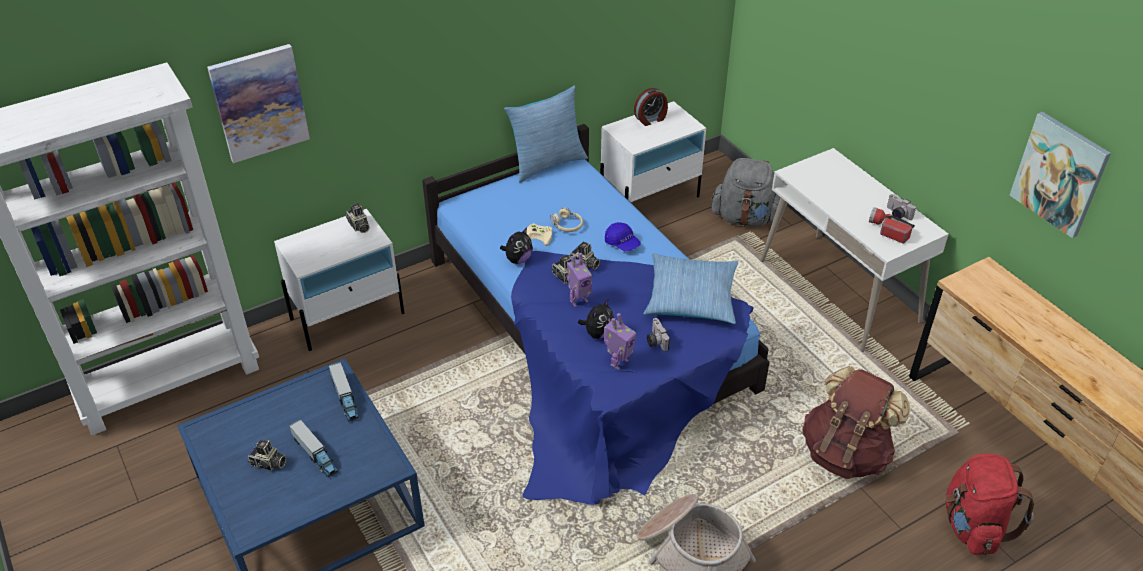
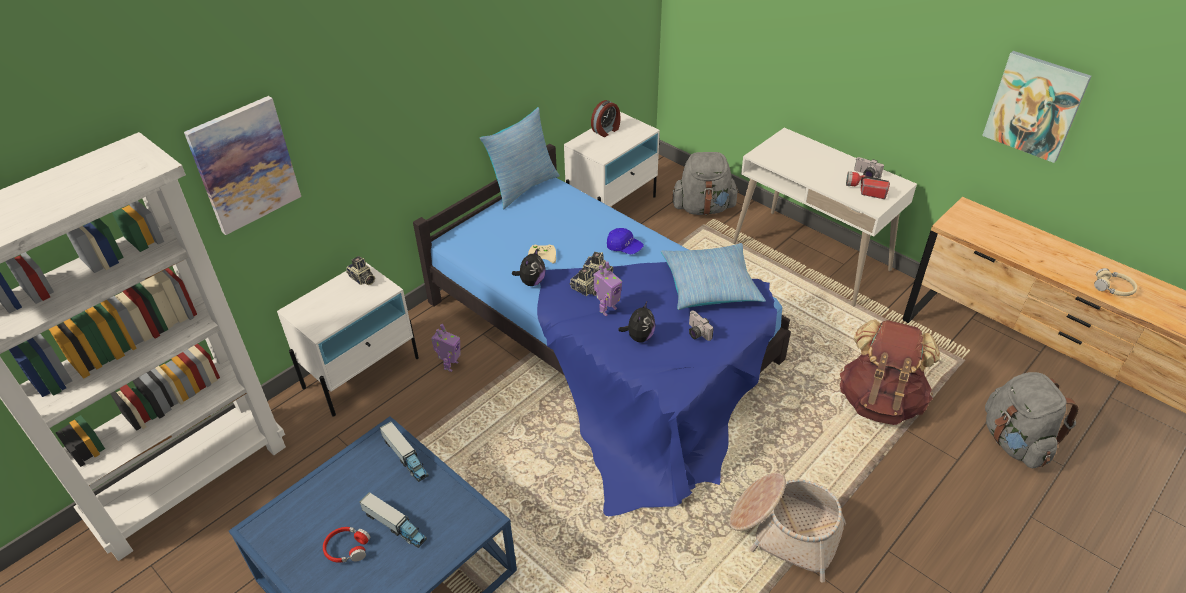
camera: 15 degrees left, 0 degrees up
camera [248,439,286,471] -> red headphones [323,527,370,563]
beige headphones [551,207,583,232] -> beige headphones moved to [1094,268,1137,296]
toy robot [604,313,636,370] -> toy robot moved to [431,324,461,372]
red backpack [945,453,1034,555] -> grey backpack [985,372,1078,468]

